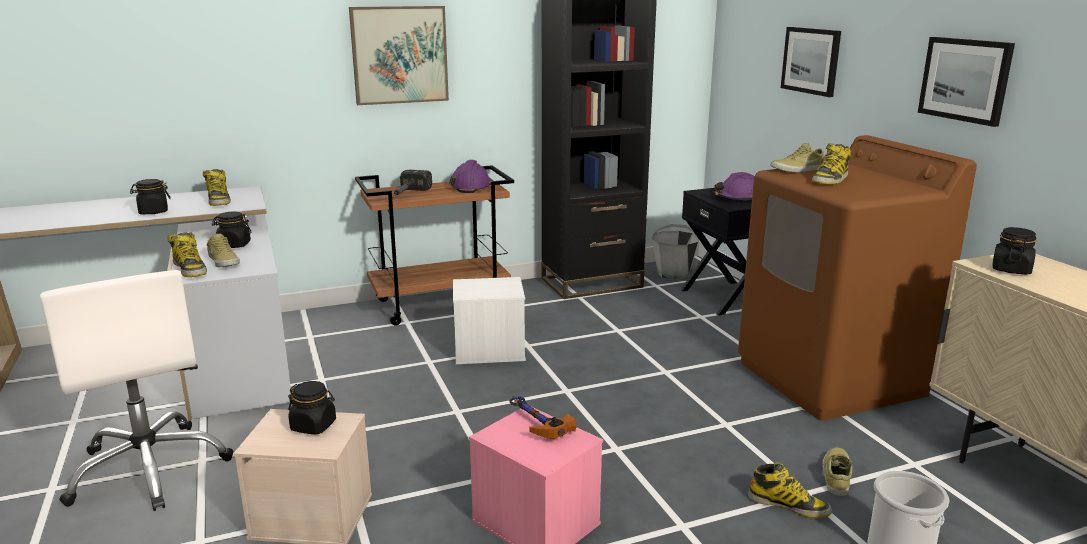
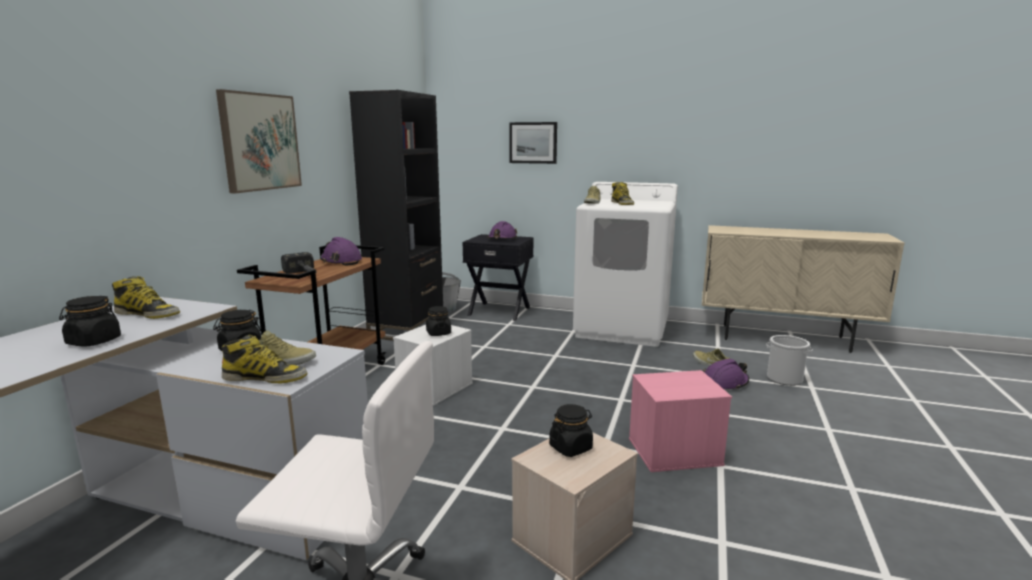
camera: 50 degrees left, 5 degrees down
hammer [509,396,577,439] -> none
brown washing machine [738,135,977,421] -> white washing machine [573,182,678,347]
boot [748,462,832,518] -> purple hard hat [703,359,749,390]
picture [918,37,1015,127] -> none
black jar [993,227,1037,274] -> black jar moved to [426,306,451,336]

